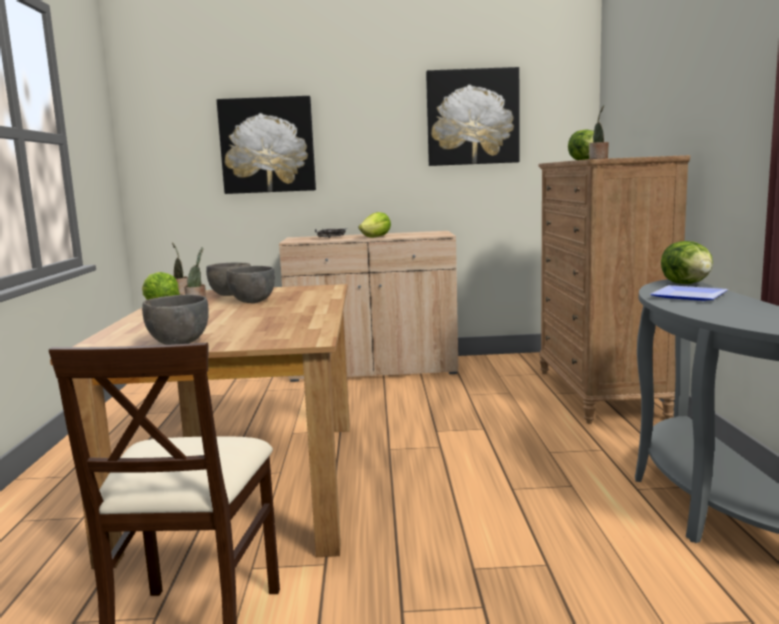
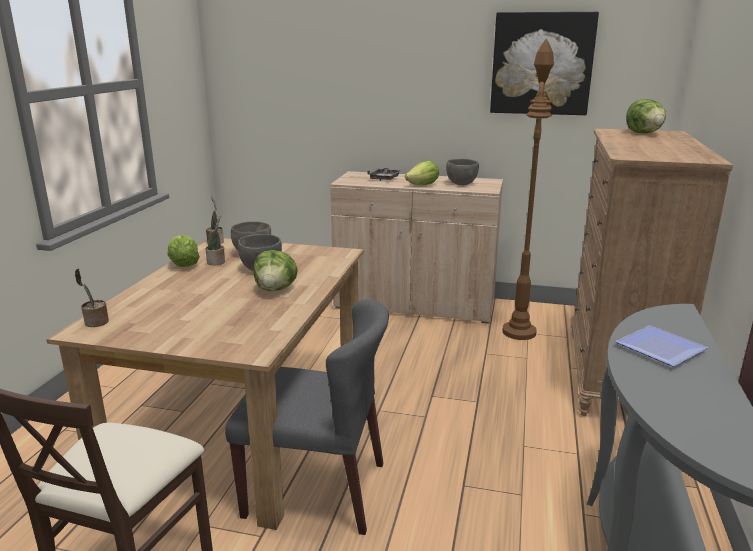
camera: 15 degrees right, 10 degrees up
grey bowl [142,295,209,345] -> grey bowl moved to [446,159,479,185]
picture [217,96,316,194] -> none
potted plant [589,105,609,159] -> potted plant moved to [75,268,109,327]
lettuce [661,241,713,284] -> lettuce moved to [254,250,298,291]
none -> grey chair [225,299,389,535]
none -> brown floor lamp [502,39,554,340]

